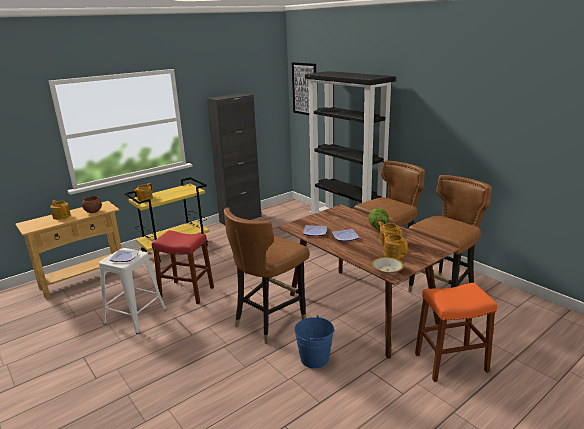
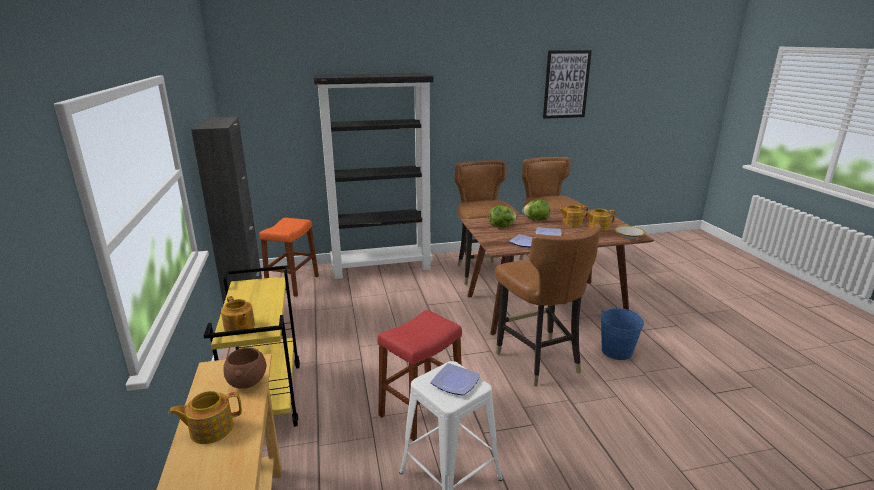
camera: 65 degrees left, 0 degrees up
picture [292,62,316,115] -> picture moved to [543,50,592,119]
orange stool [415,282,497,382] -> orange stool moved to [259,218,319,297]
none -> lettuce [489,205,517,227]

